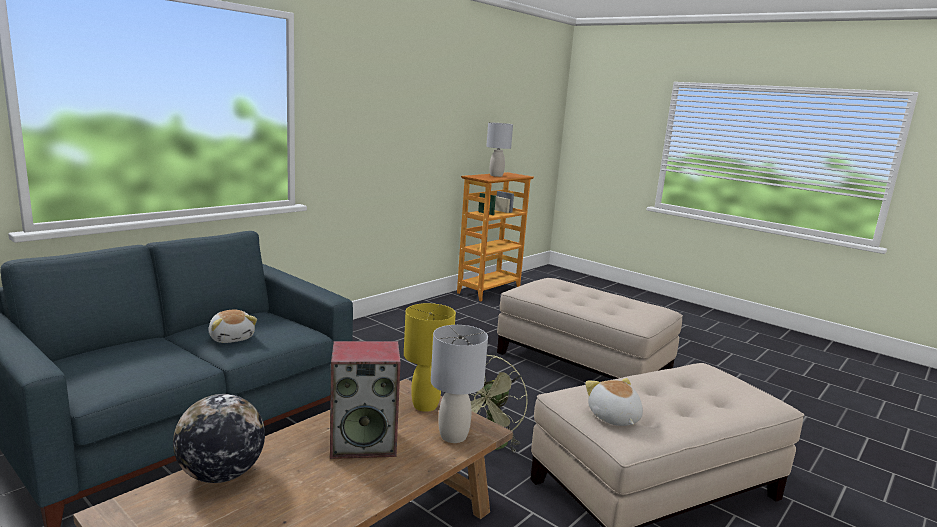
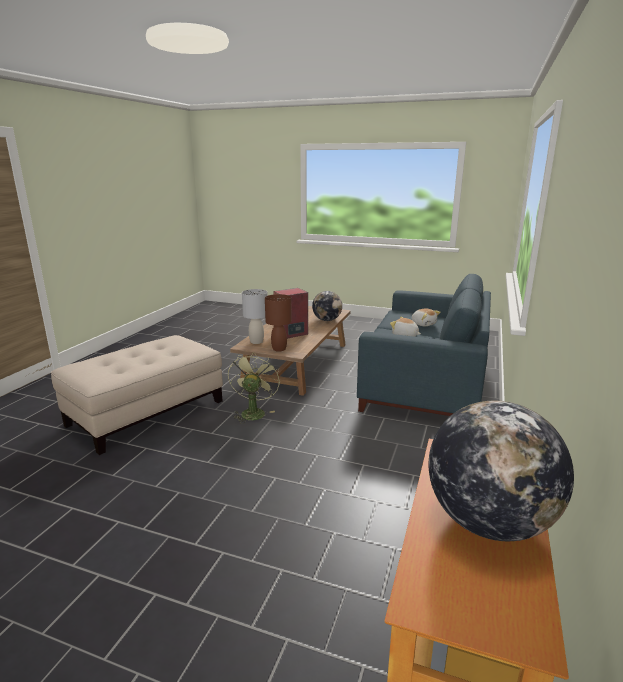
camera: 160 degrees right, 5 degrees up
yellow table lamp [404,303,456,412] -> brown table lamp [265,294,292,352]
grey table lamp [486,122,513,177] -> globe [429,401,574,541]
beige ottoman [497,278,683,379] -> none
plush toy [585,378,643,426] -> plush toy moved to [411,308,441,326]

